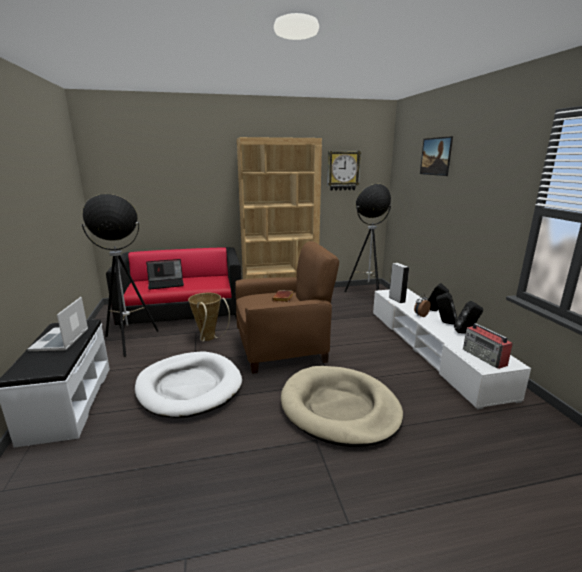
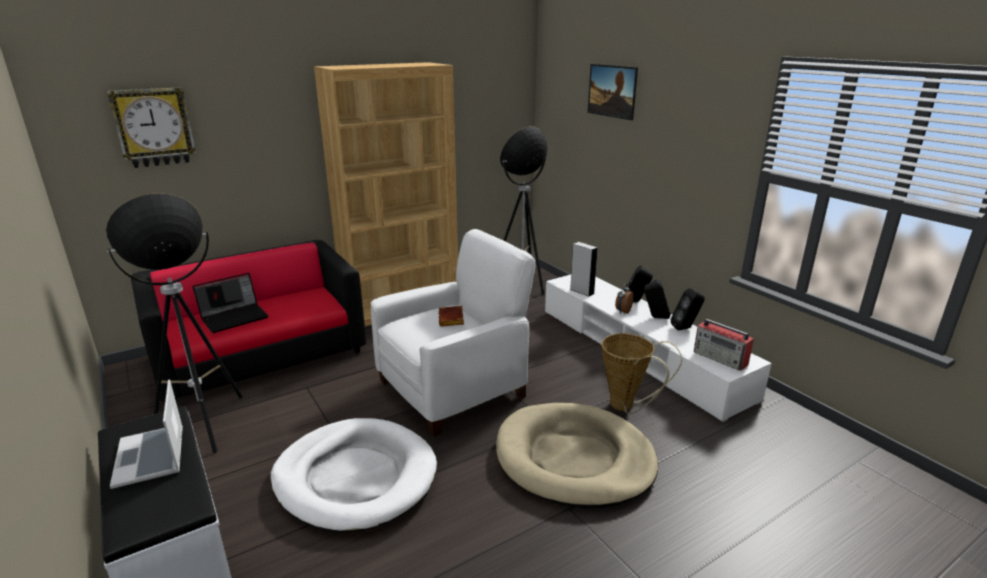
camera: 20 degrees left, 5 degrees up
basket [188,293,230,341] -> basket moved to [601,333,682,414]
brown armchair [235,241,339,374] -> white armchair [371,229,536,436]
wall clock [327,151,361,191] -> wall clock moved to [107,87,196,168]

